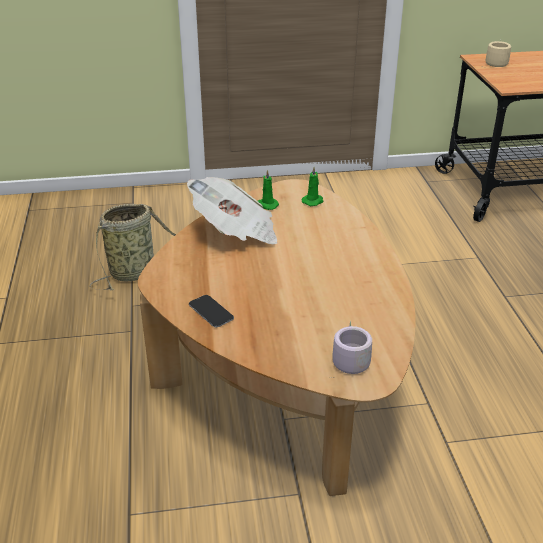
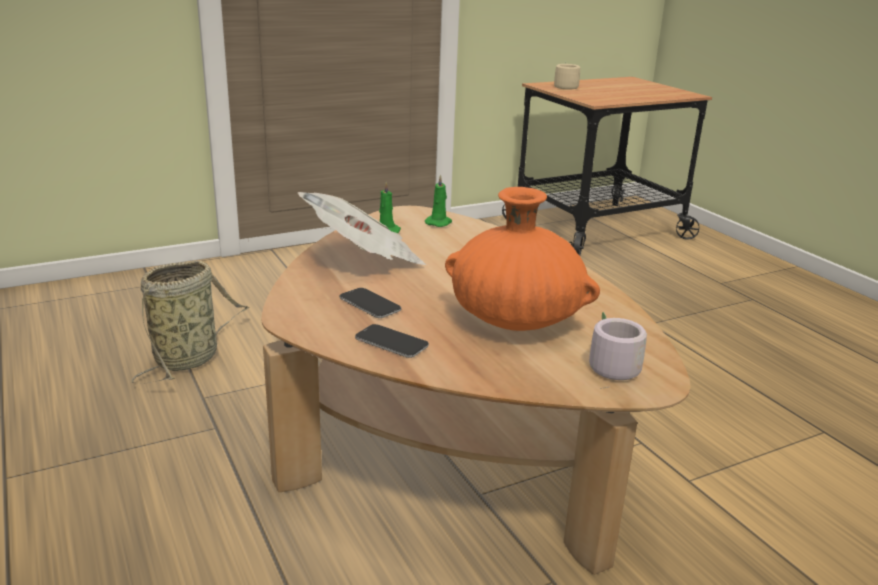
camera: 20 degrees left, 10 degrees down
none -> phone [340,288,401,318]
none -> orange vase [445,187,600,331]

